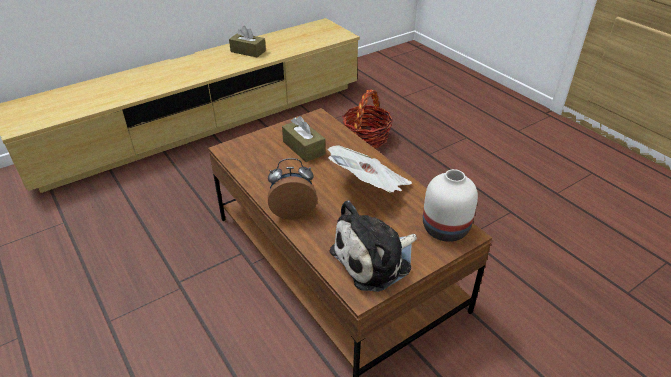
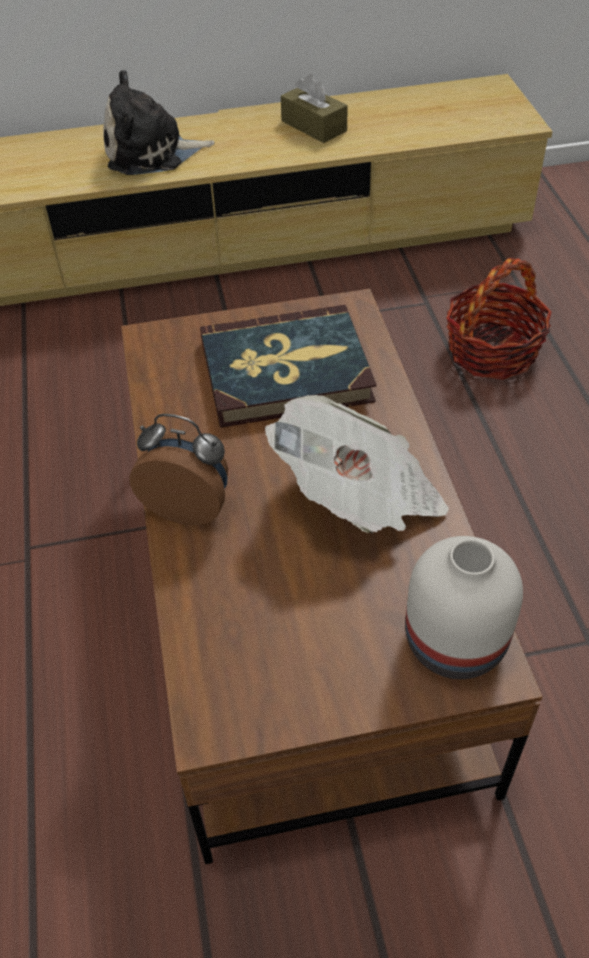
camera: 25 degrees right, 10 degrees up
brown tissue box [282,116,325,162] -> book [200,305,377,428]
plush toy [329,200,417,292] -> plush toy moved to [103,70,215,175]

